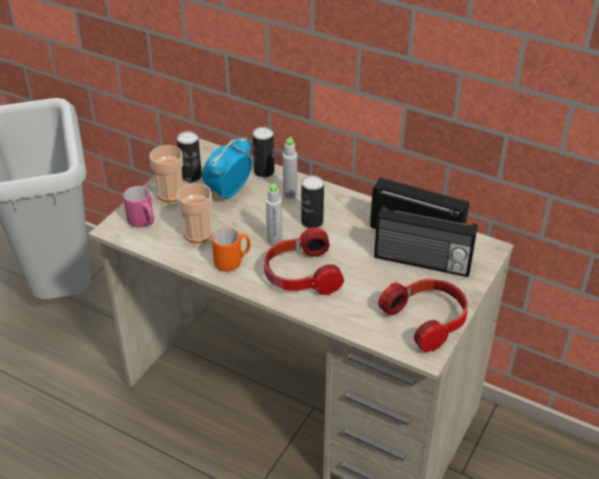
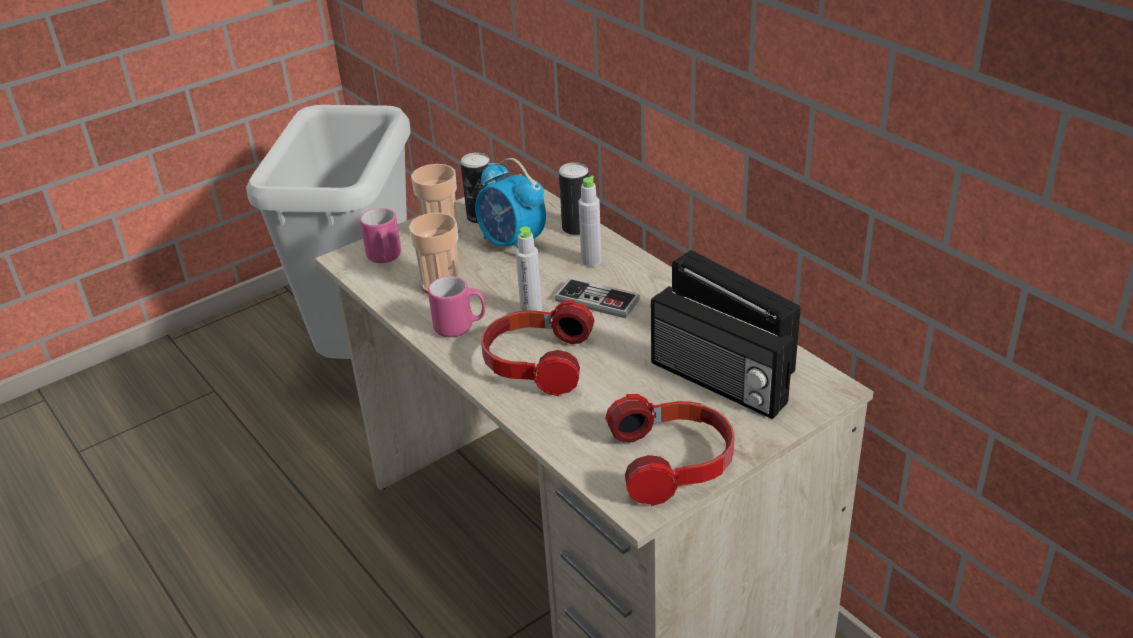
camera: 25 degrees right, 5 degrees down
alarm clock [202,137,252,198] -> alarm clock turned 105 degrees counterclockwise [475,158,546,248]
orange mug [212,228,250,271] -> pink mug [428,276,486,337]
can [301,175,324,228] -> game controller [555,278,640,318]

